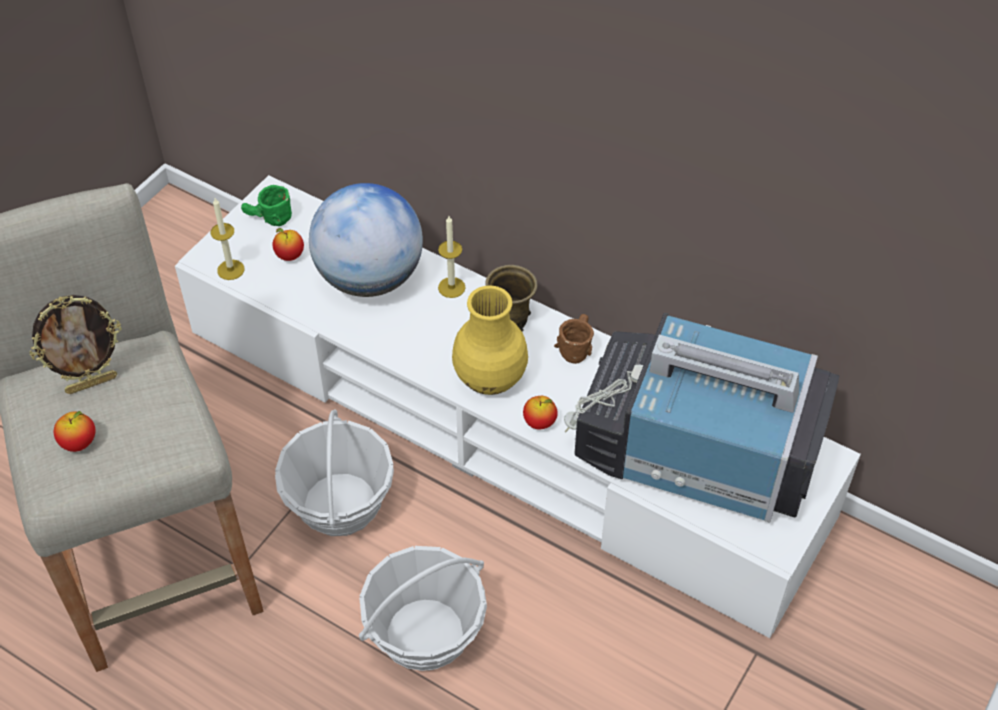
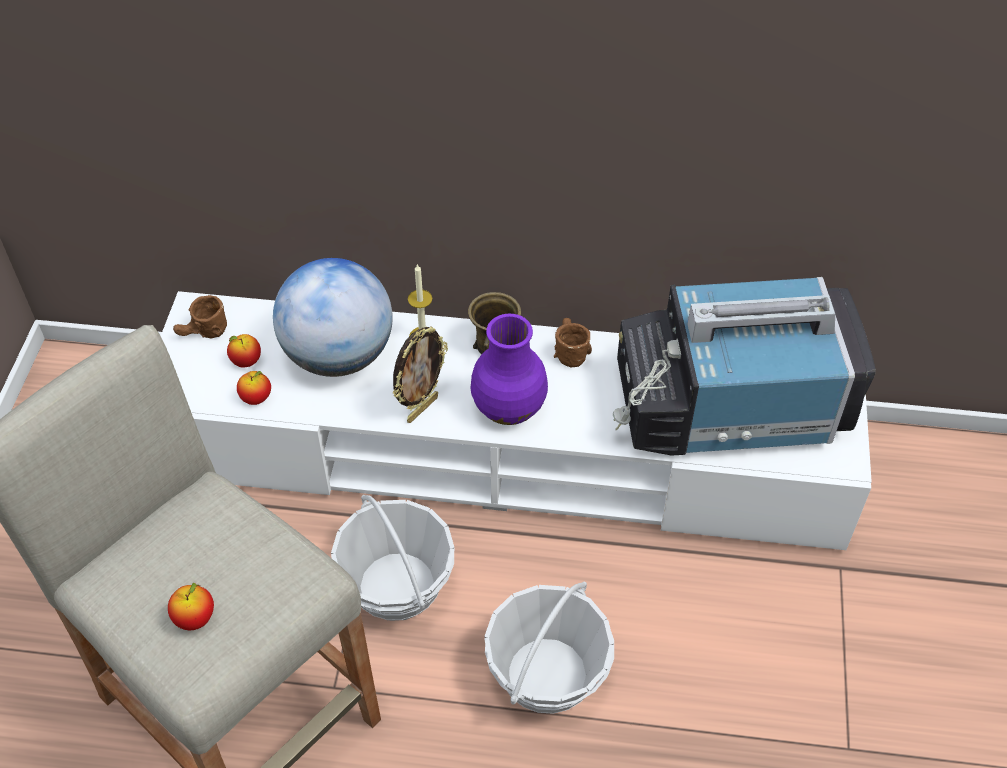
camera: 25 degrees left, 0 degrees up
picture frame [30,295,121,394] -> picture frame moved to [393,326,448,423]
candle [211,198,244,280] -> none
green mug [241,185,292,226] -> brown mug [173,295,227,338]
yellow vase [452,286,528,395] -> purple vase [470,314,548,425]
apple [523,396,558,430] -> apple moved to [237,371,271,405]

